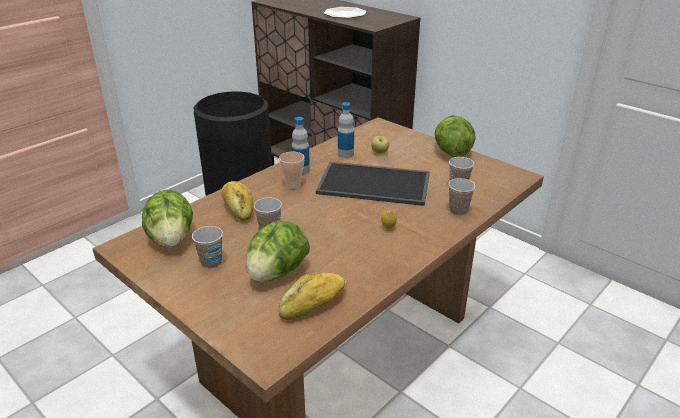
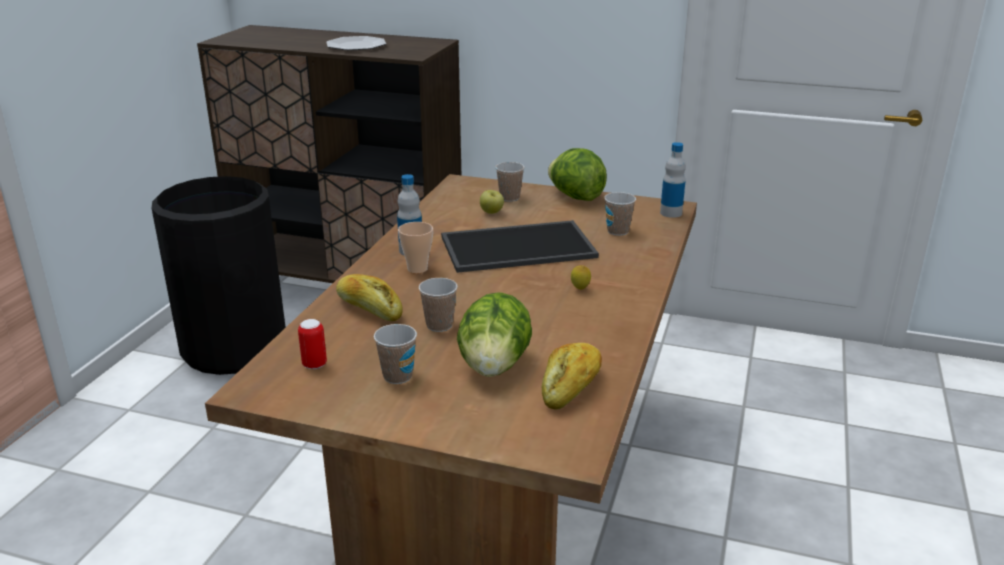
camera: 25 degrees left, 5 degrees down
lettuce [142,190,193,247] -> can [298,319,327,369]
bottle [338,102,354,158] -> bottle moved to [660,142,686,218]
cup [448,178,475,215] -> cup moved to [496,162,525,202]

